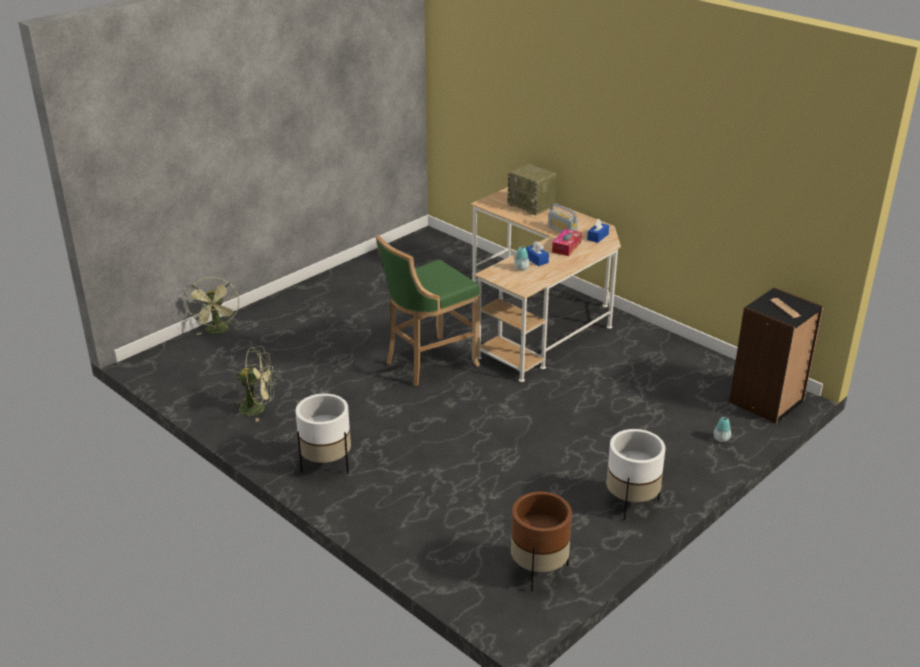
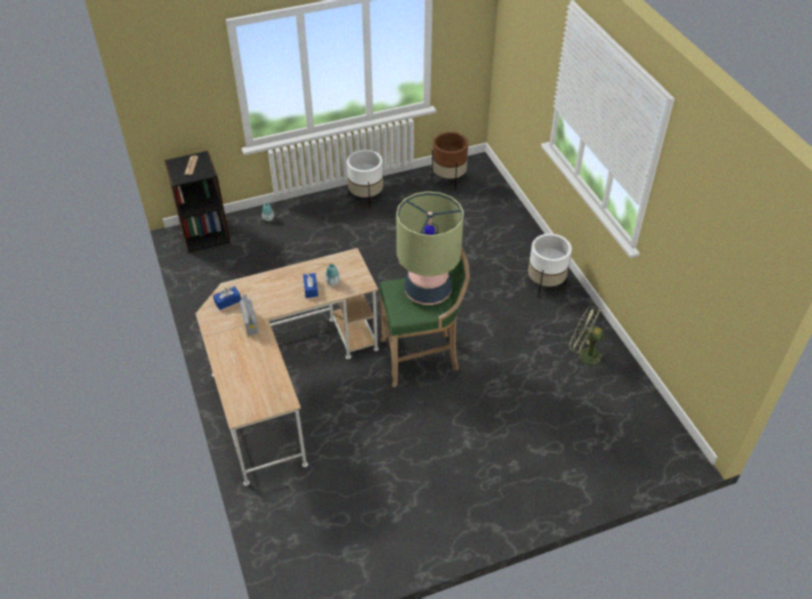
camera: 155 degrees left, 15 degrees up
green fan [186,277,239,335] -> none
radio [508,164,556,215] -> none
tissue box [552,229,582,256] -> none
none -> table lamp [396,191,464,305]

